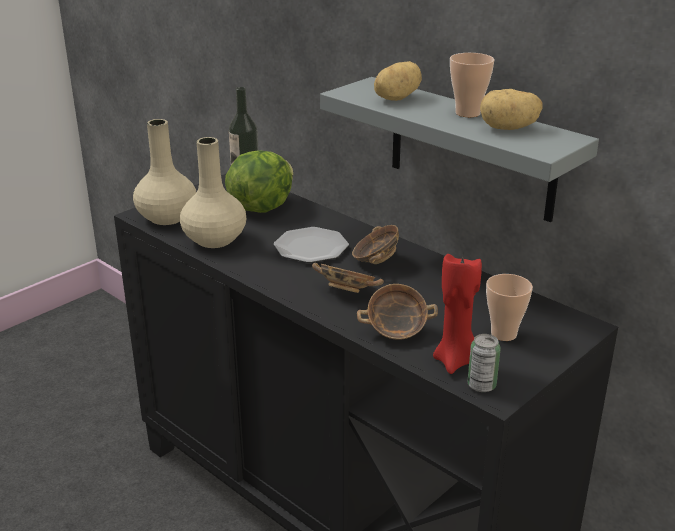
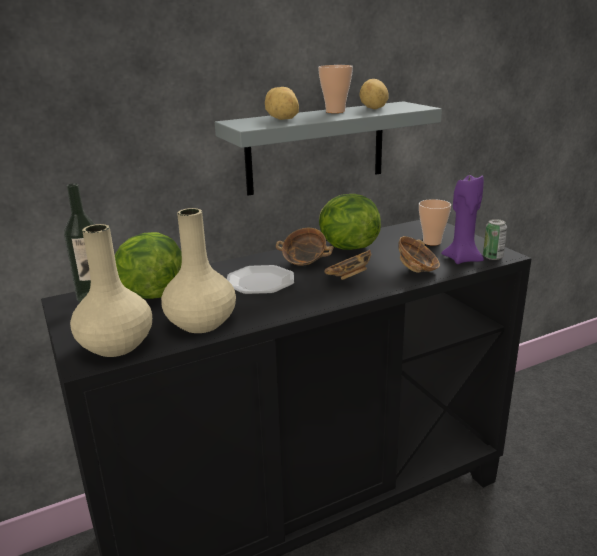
camera: 70 degrees left, 5 degrees down
red candle [433,254,482,374] -> purple candle [441,175,484,264]
none -> lettuce [319,194,381,250]

